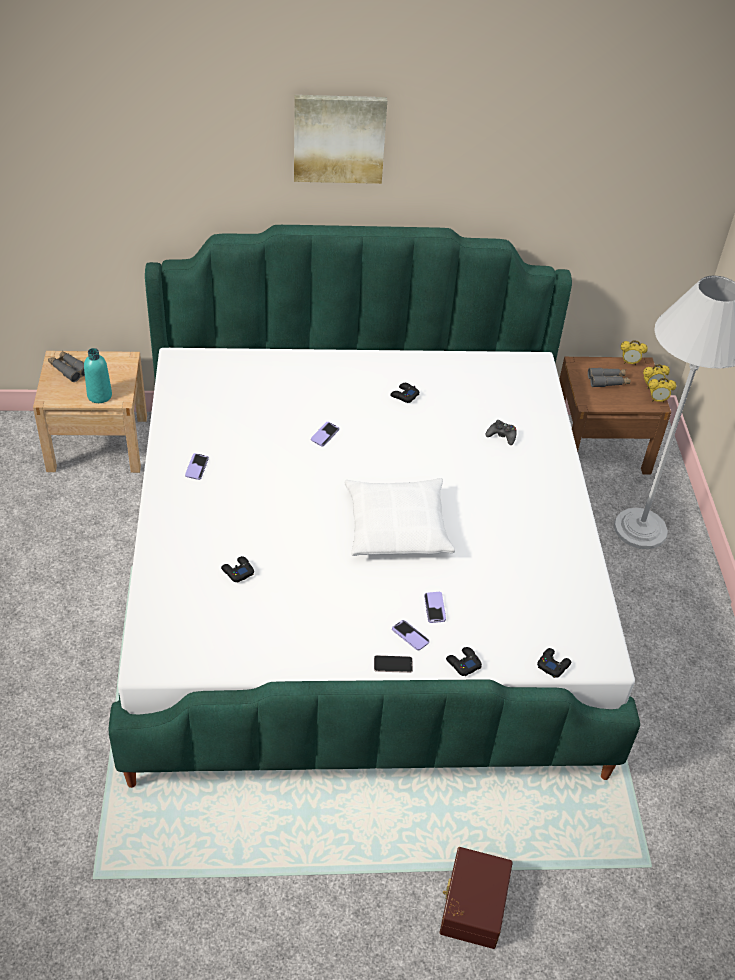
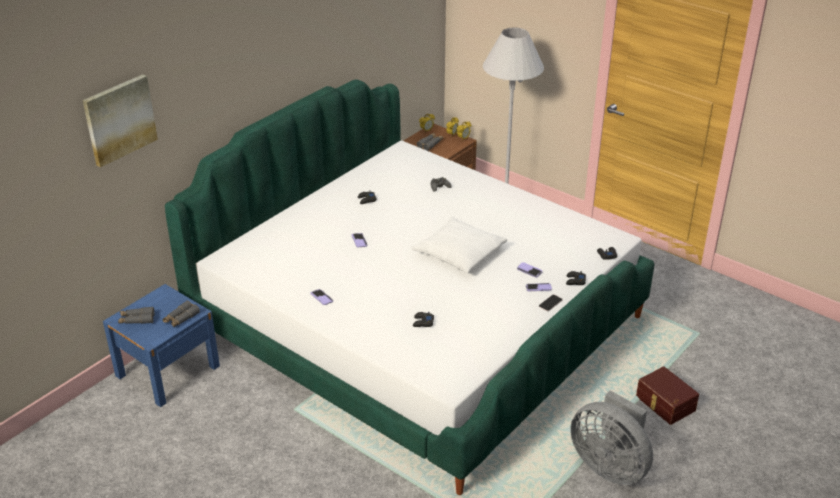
camera: 45 degrees left, 10 degrees down
beige nightstand [33,351,147,473] -> blue nightstand [103,284,220,407]
turquoise bottle [84,348,112,403] -> grey binoculars [162,301,200,328]
picture [294,95,387,184] -> picture moved to [83,74,158,167]
none -> grey fan [570,390,653,485]

